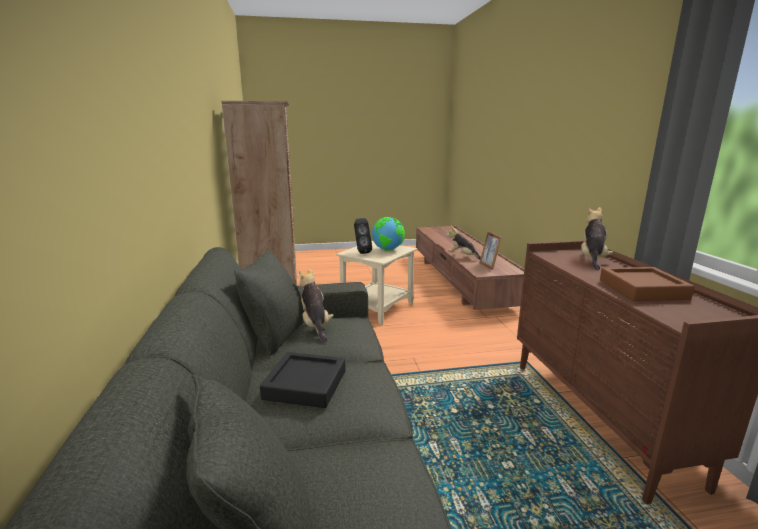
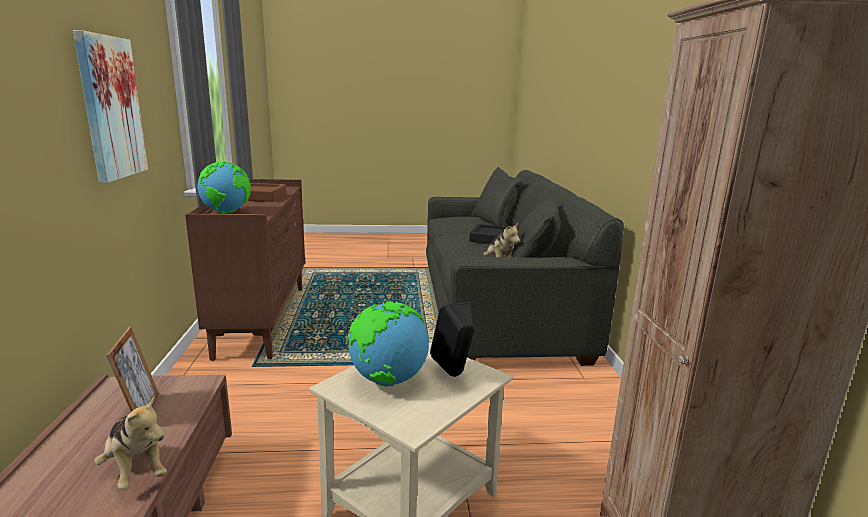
camera: 175 degrees left, 0 degrees up
plush toy [581,207,613,270] -> globe [197,162,251,213]
none -> picture [73,30,148,183]

